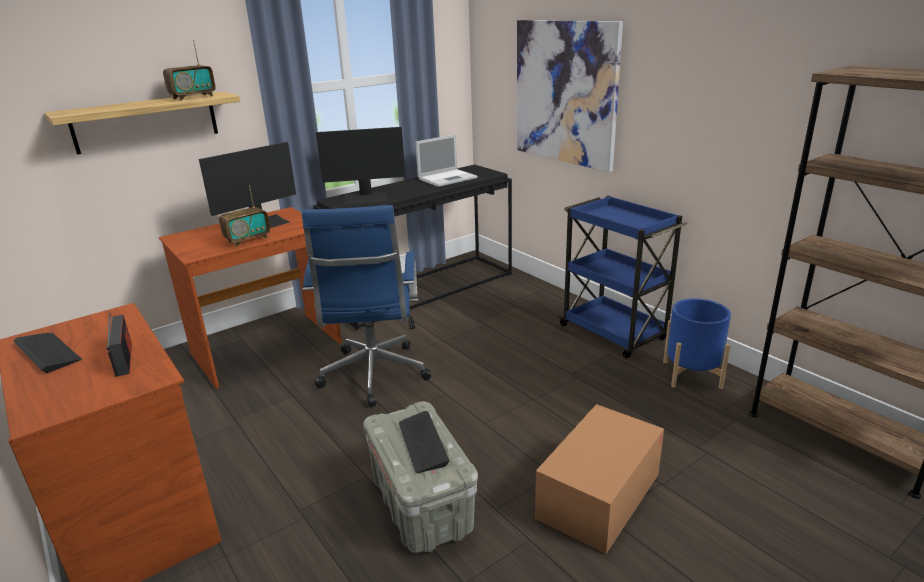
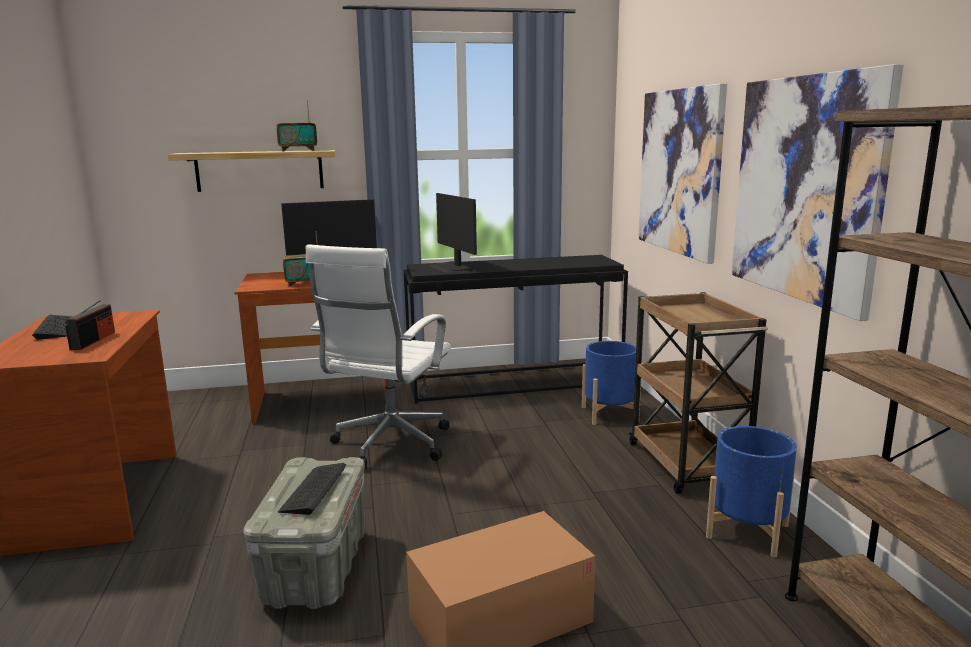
camera: 25 degrees right, 10 degrees down
blue office chair [301,205,431,407] -> white office chair [306,245,451,470]
monitor [316,127,406,204] -> monitor turned 45 degrees clockwise [429,193,477,273]
laptop [415,134,478,187] -> none
blue cart [558,195,687,359] -> brown cart [629,292,768,494]
none -> blue planter [582,341,641,425]
none -> picture [731,64,904,321]

